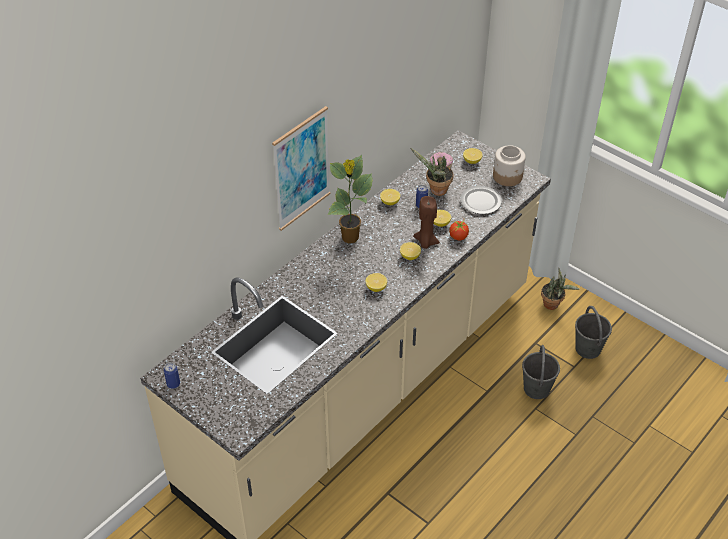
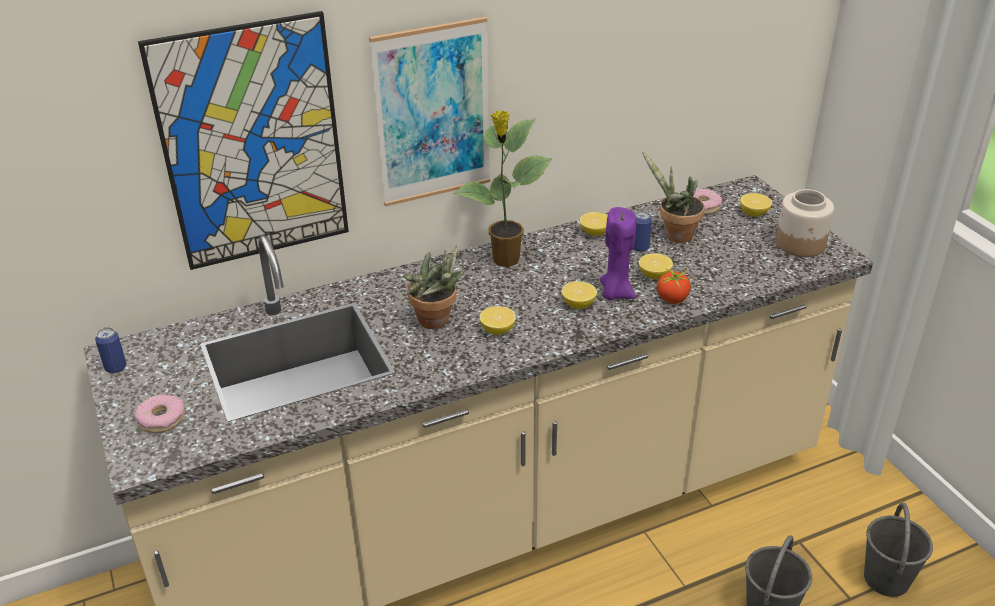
camera: 25 degrees right, 10 degrees down
brown candle [413,196,440,249] -> purple candle [600,207,636,300]
plate [460,186,502,214] -> none
potted plant [541,269,579,310] -> potted plant moved to [405,245,465,329]
none -> donut [135,394,185,433]
none -> picture [138,11,349,270]

